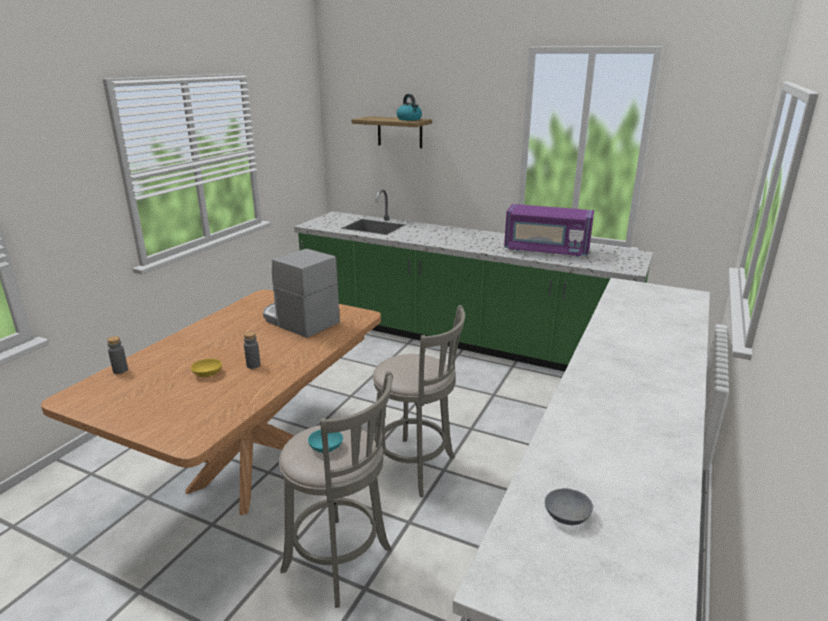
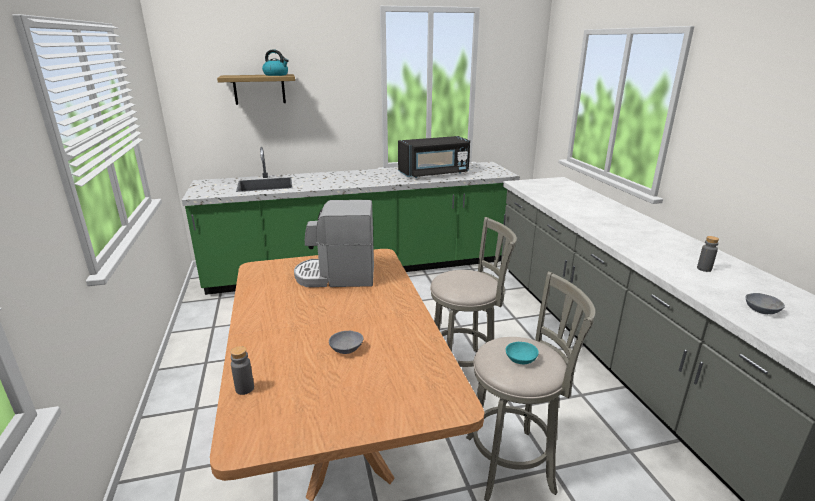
camera: 40 degrees left, 0 degrees up
yellow bowl [191,358,222,377] -> grey bowl [329,331,364,354]
grey bottle [244,332,261,369] -> grey bottle moved to [697,236,719,272]
purple microwave [504,204,594,257] -> black microwave [398,136,470,178]

